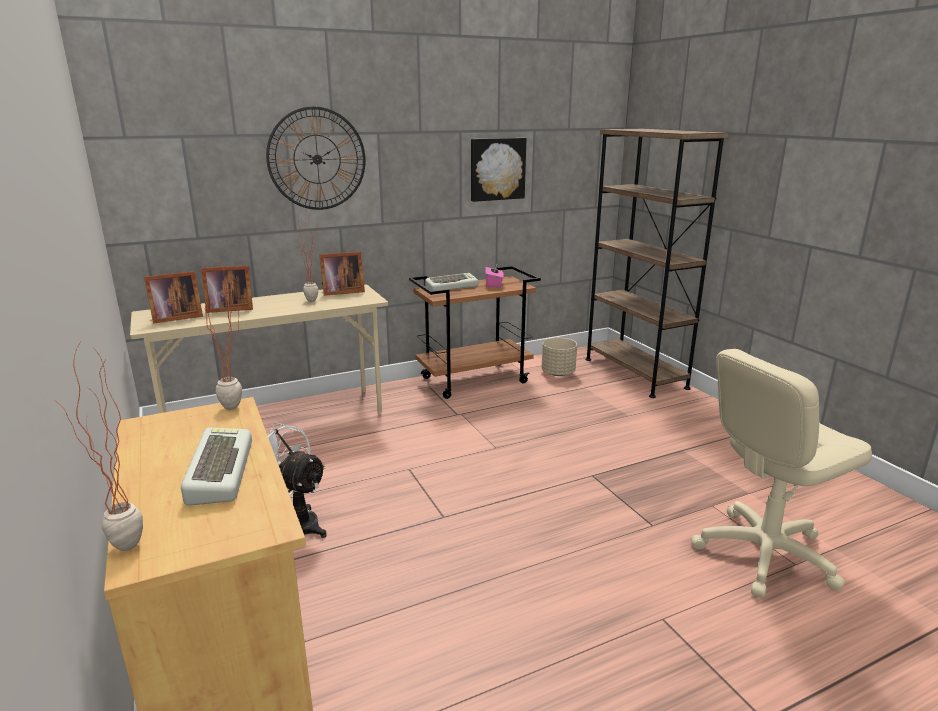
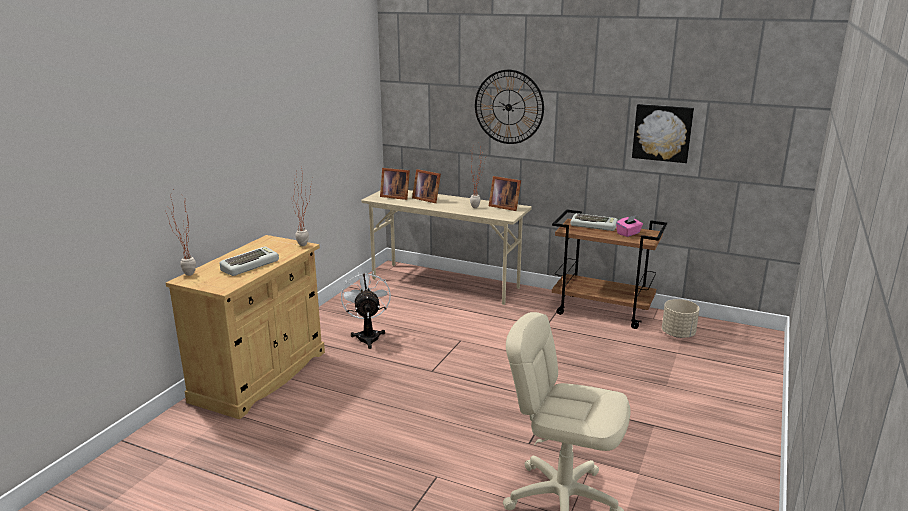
camera: 50 degrees right, 0 degrees up
brown bookcase [585,129,729,398] -> none

